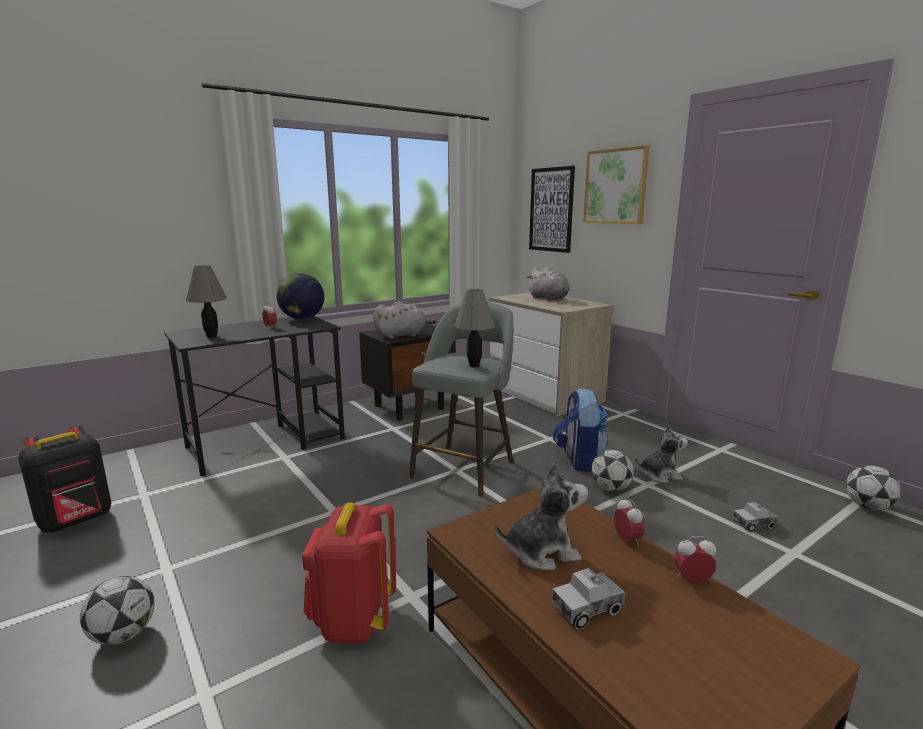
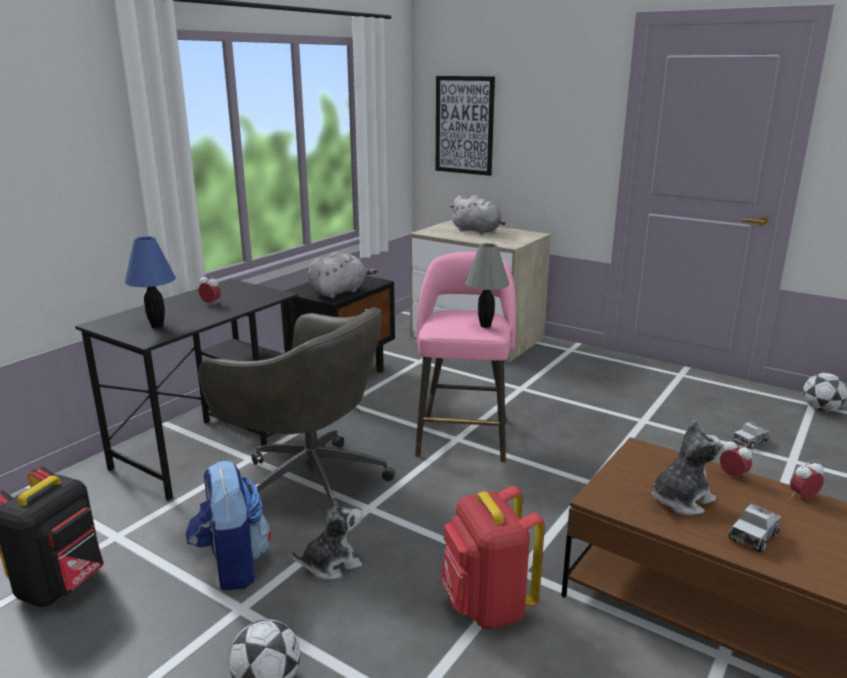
camera: 20 degrees left, 5 degrees up
grey table lamp [186,265,227,338] -> blue table lamp [125,236,176,328]
globe [276,273,324,320] -> none
grey stool [409,302,513,497] -> pink stool [415,252,516,463]
backpack [552,388,608,472] -> backpack moved to [186,461,271,591]
picture [583,145,650,224] -> none
football [591,450,634,492] -> none
plush toy [635,425,688,483] -> plush toy moved to [291,496,363,580]
none -> grey office chair [198,307,395,502]

